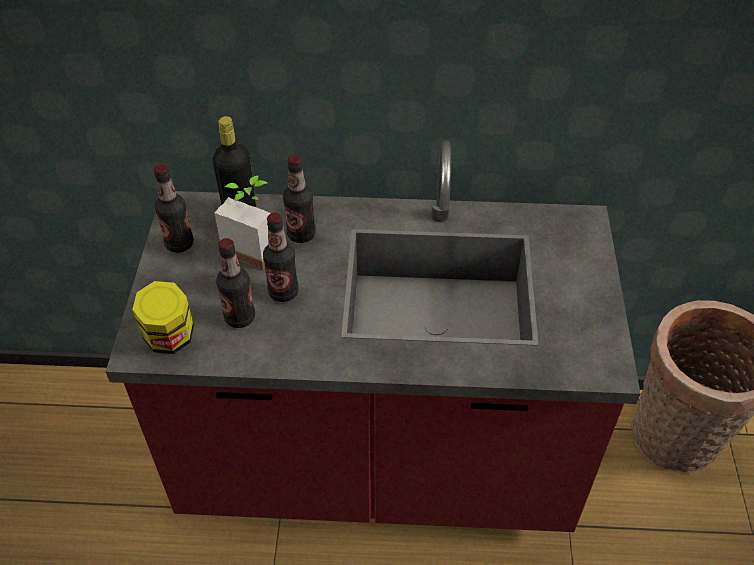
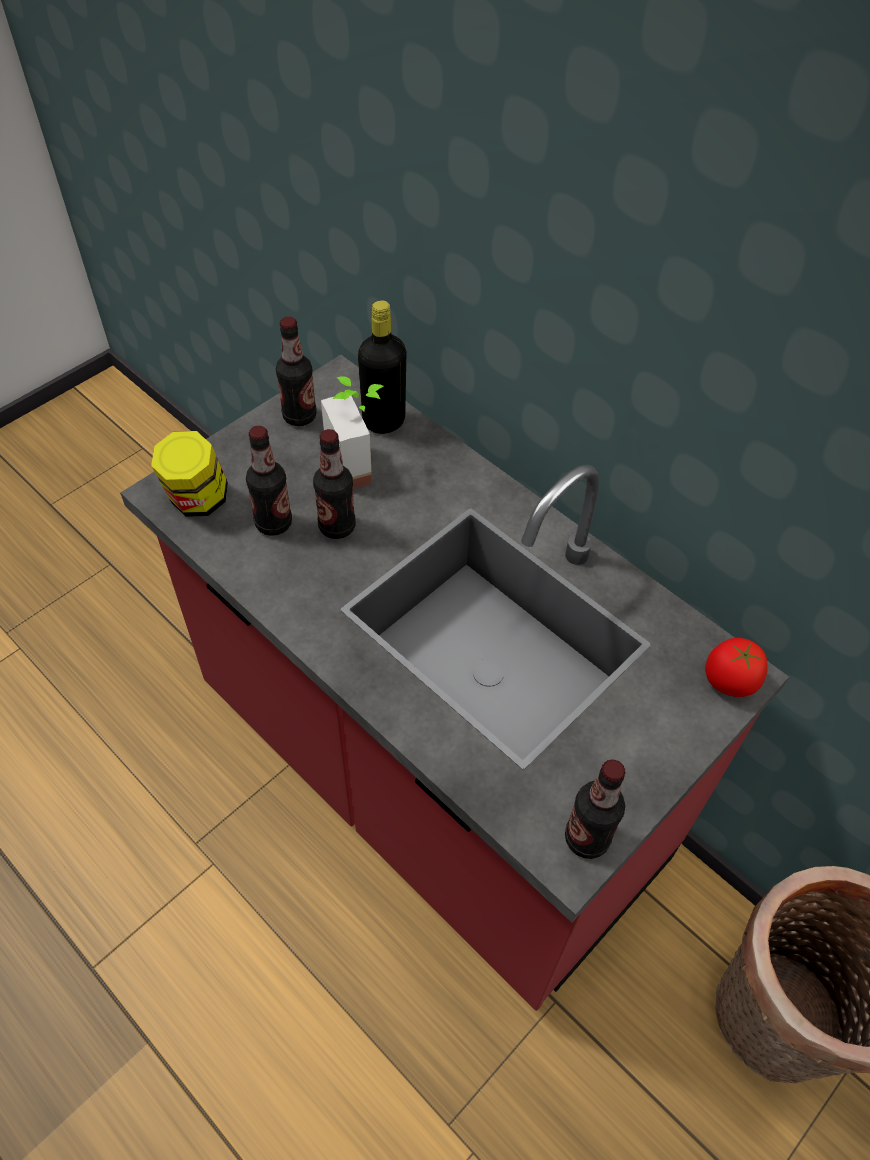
camera: 40 degrees right, 5 degrees up
bottle [283,155,316,243] -> bottle moved to [565,760,626,859]
none -> tomato [705,638,768,697]

